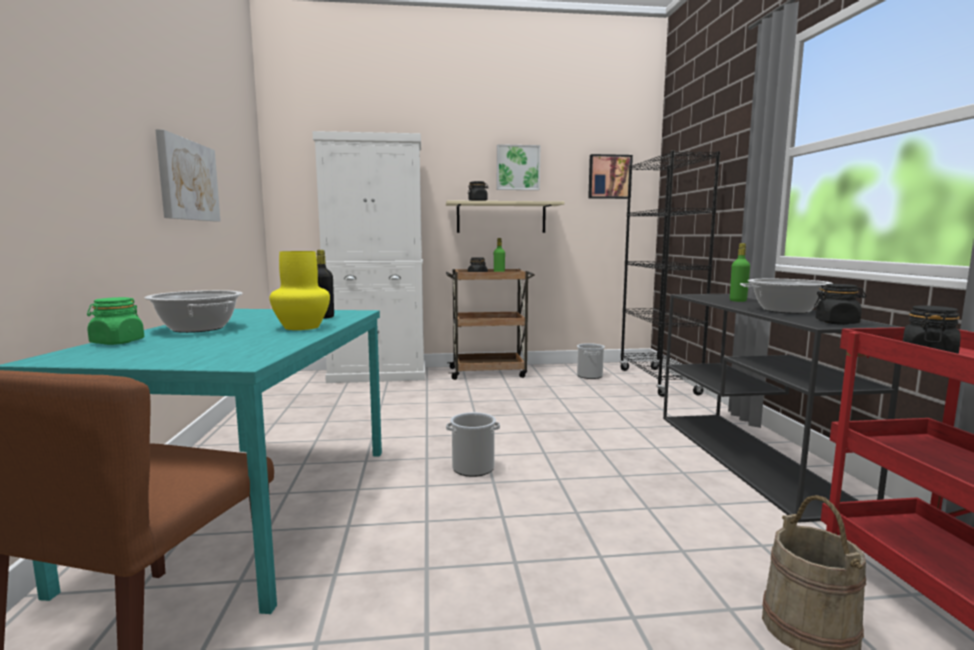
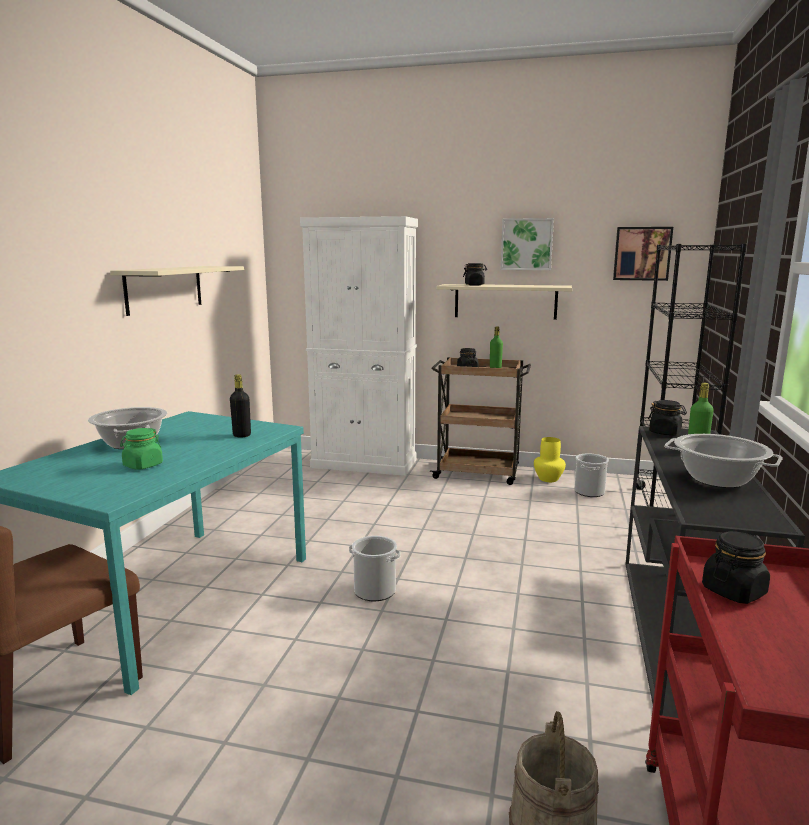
camera: 20 degrees right, 5 degrees up
green jar [87,297,144,345] -> green jar moved to [120,428,163,470]
picture [155,129,221,221] -> beige shelf [110,266,244,316]
yellow vase [270,251,330,330] -> yellow vase moved to [534,437,566,482]
black jar [814,284,866,325] -> black jar moved to [648,400,687,435]

